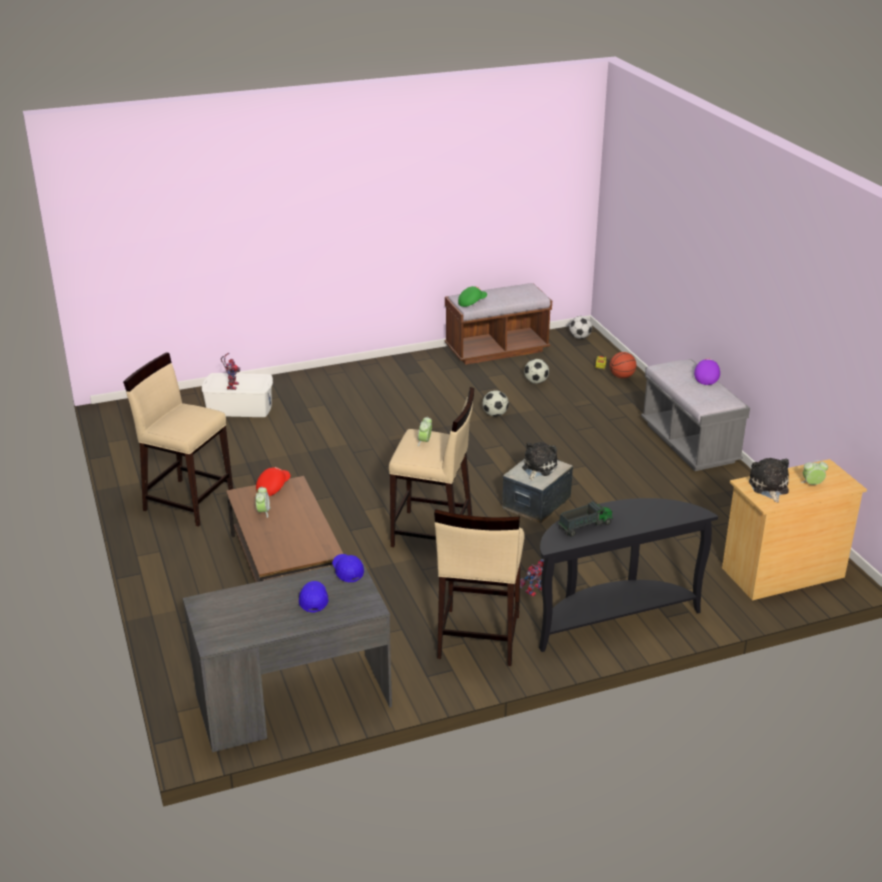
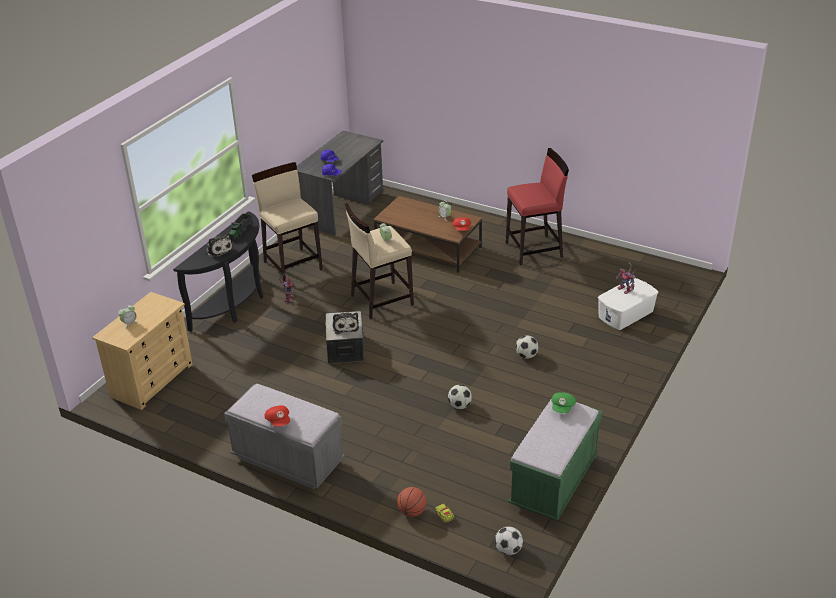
camera: 140 degrees right, 5 degrees up
beige stool [123,353,233,527] -> red stool [505,148,569,265]
brown bench [445,283,552,365] -> green bench [509,398,602,521]
football [524,359,549,384] -> football moved to [516,335,539,359]
purple cap [694,359,720,385] -> red cap [265,405,290,427]
plush toy [749,458,789,503] -> plush toy moved to [206,233,233,258]

